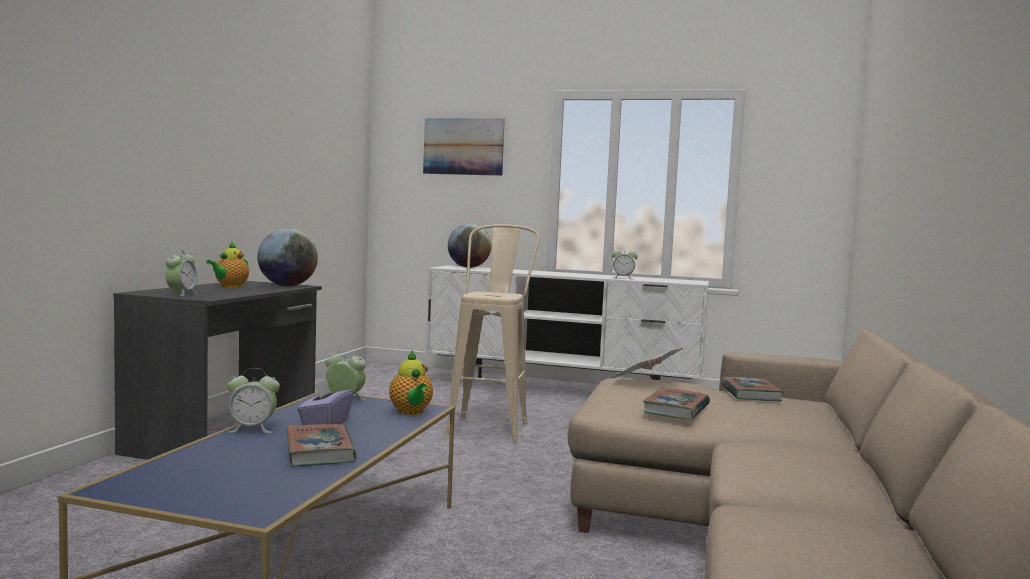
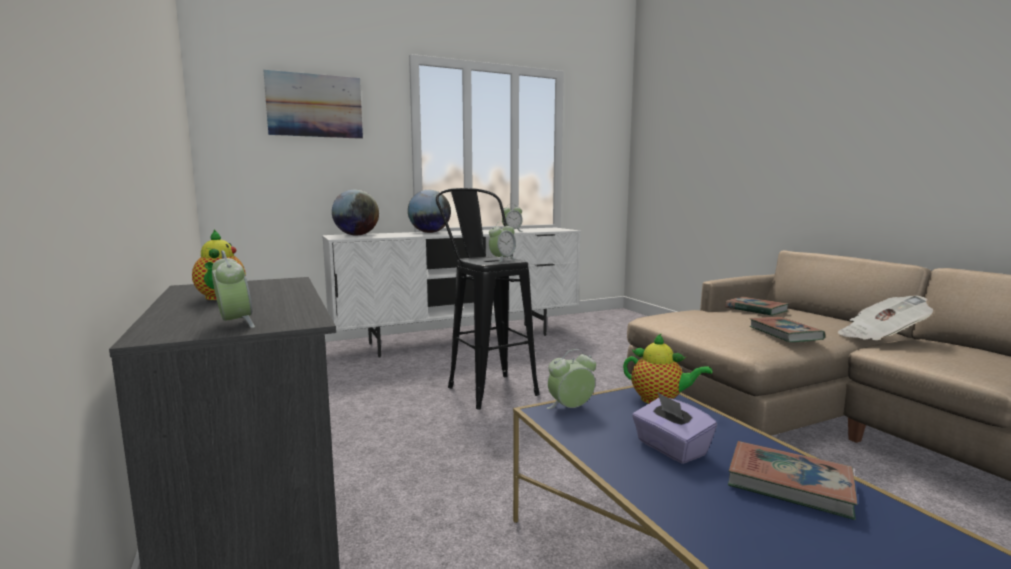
camera: 40 degrees left, 5 degrees up
alarm clock [227,368,280,433] -> alarm clock moved to [489,221,516,262]
globe [257,229,318,286] -> globe moved to [408,190,451,233]
beige stool [445,224,540,441] -> black stool [436,188,539,410]
newspaper [610,346,684,379] -> newspaper moved to [838,296,933,340]

